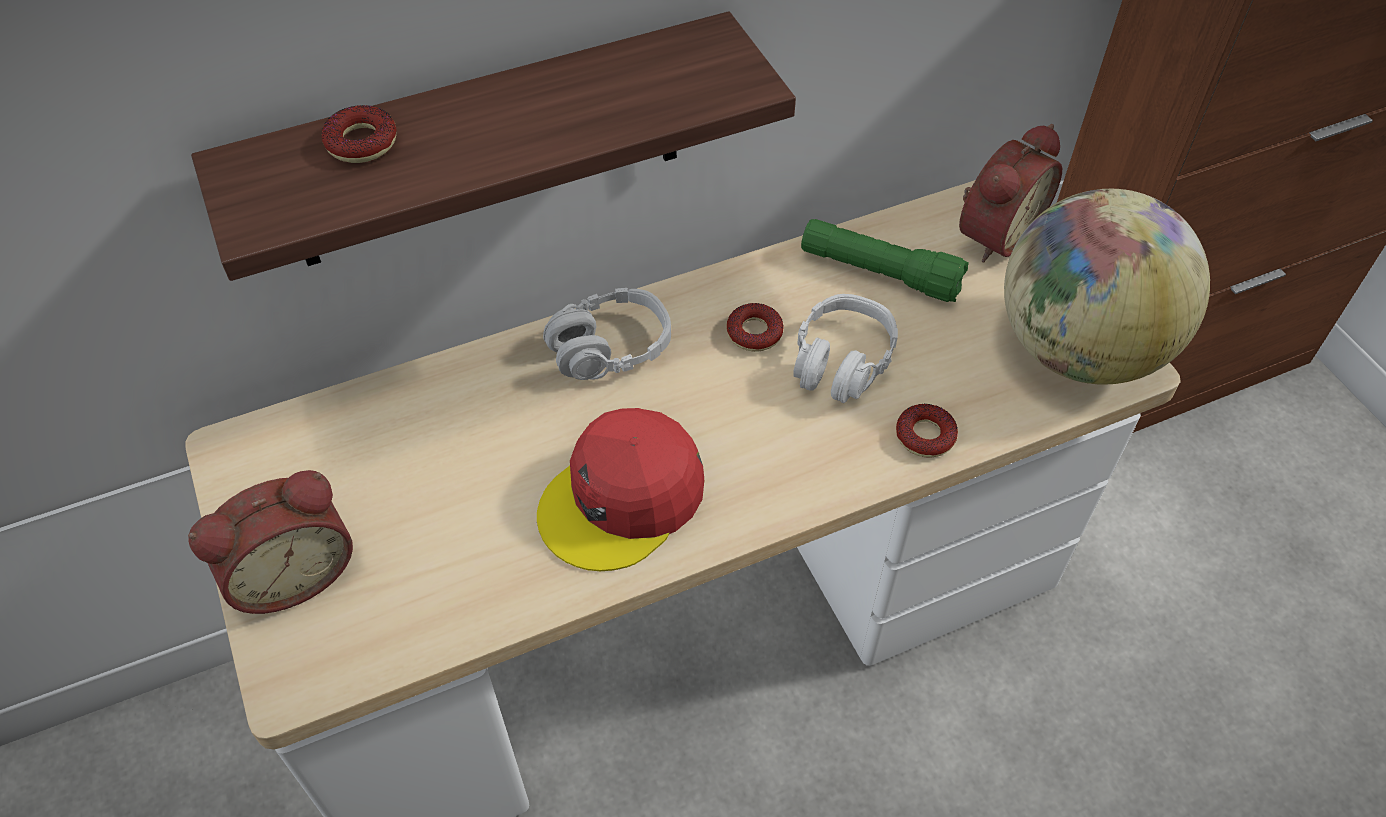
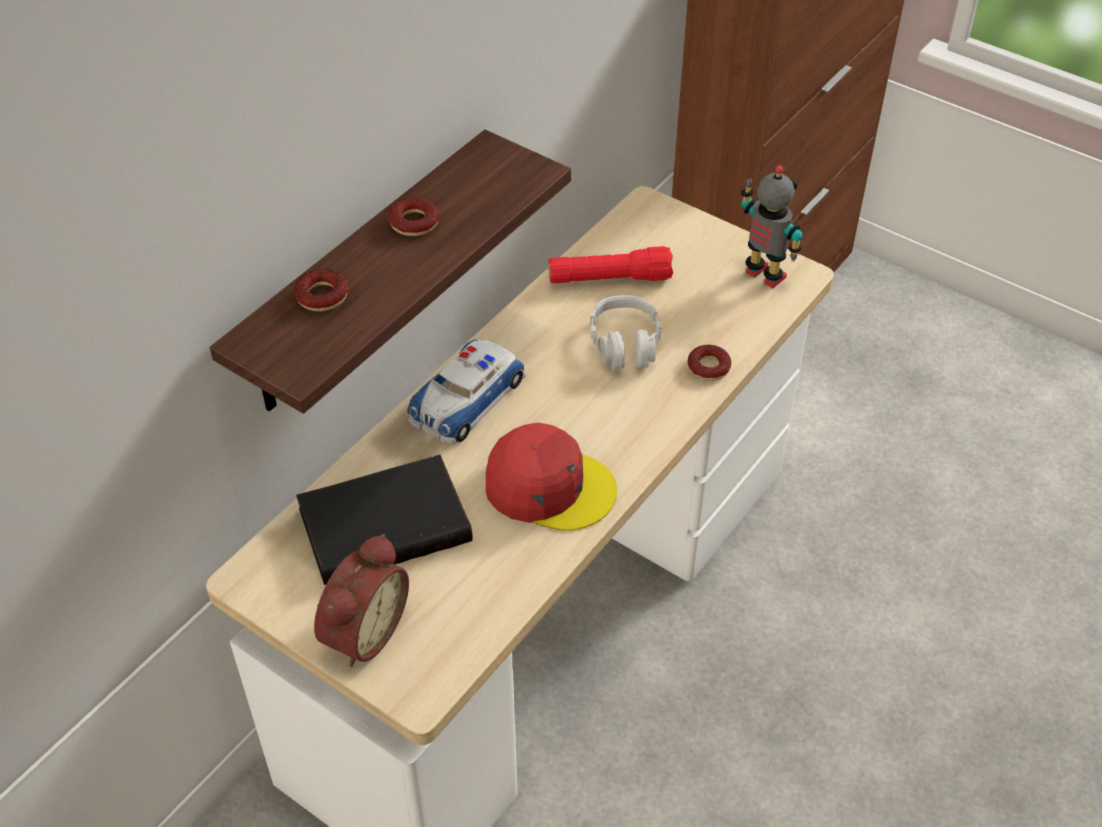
camera: 30 degrees left, 5 degrees down
red cap [537,408,704,571] -> red cap turned 90 degrees counterclockwise [486,423,617,531]
grey headphones [543,288,671,380] -> toy car [408,339,526,444]
donut [727,303,783,352] -> donut moved to [388,197,439,236]
green flashlight [801,219,969,302] -> red flashlight [548,246,673,283]
alarm clock [959,124,1062,262] -> none
globe [1004,189,1210,385] -> toy robot [741,166,803,288]
none -> black book [296,455,473,585]

